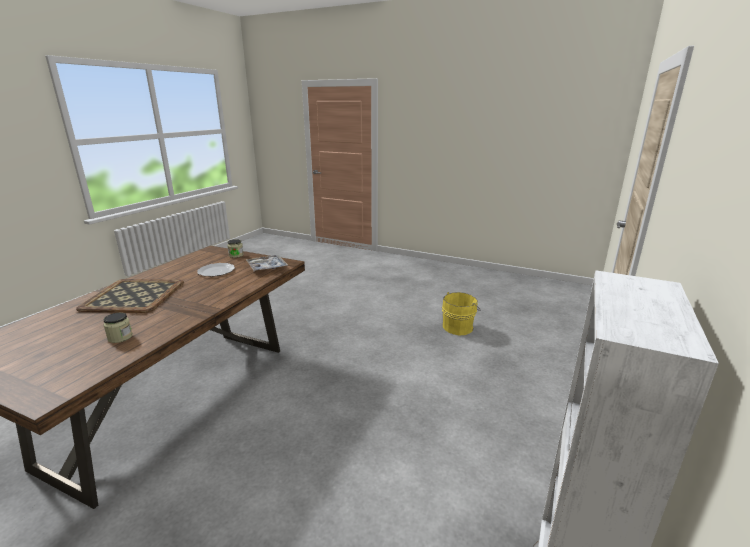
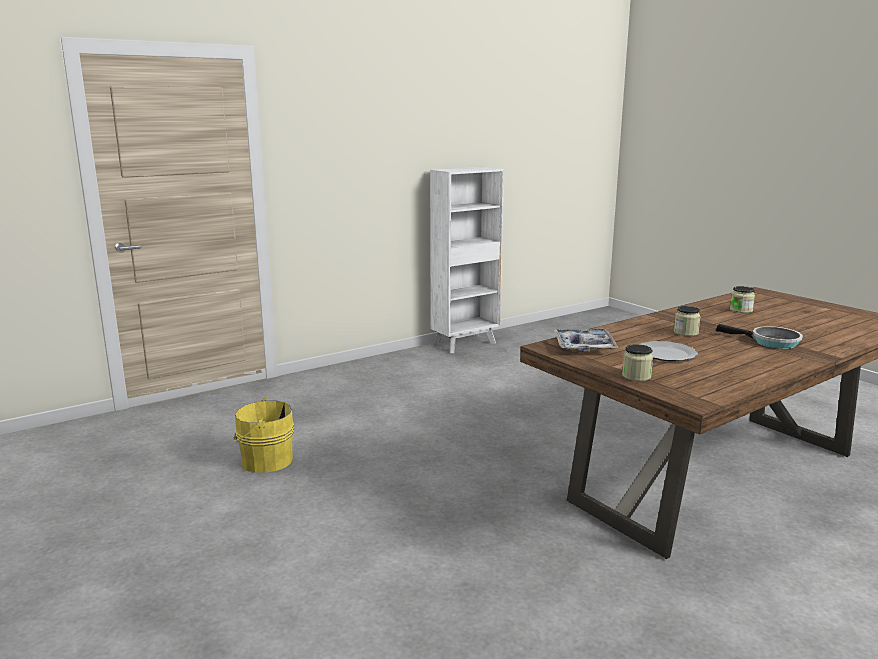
camera: 150 degrees left, 5 degrees down
tray [76,279,184,313] -> frying pan [716,324,803,349]
none -> jar [674,306,701,336]

